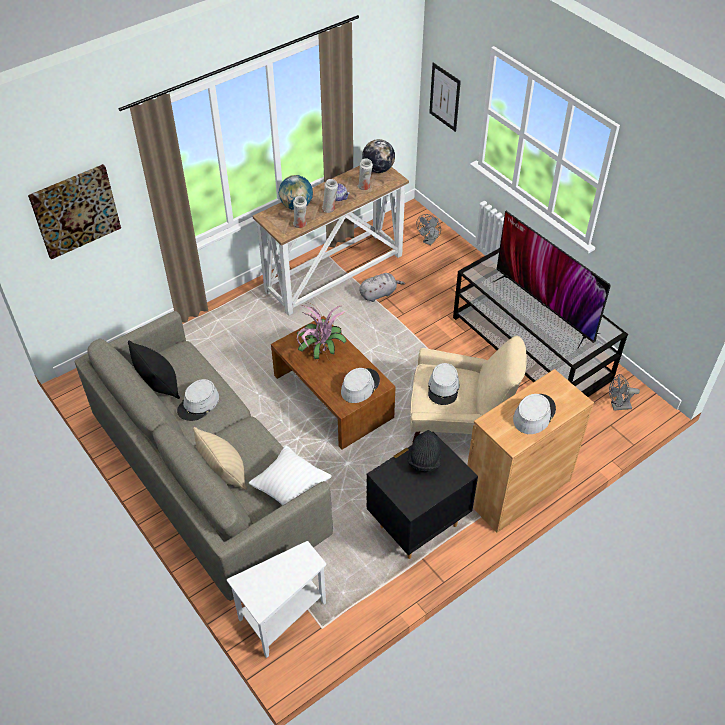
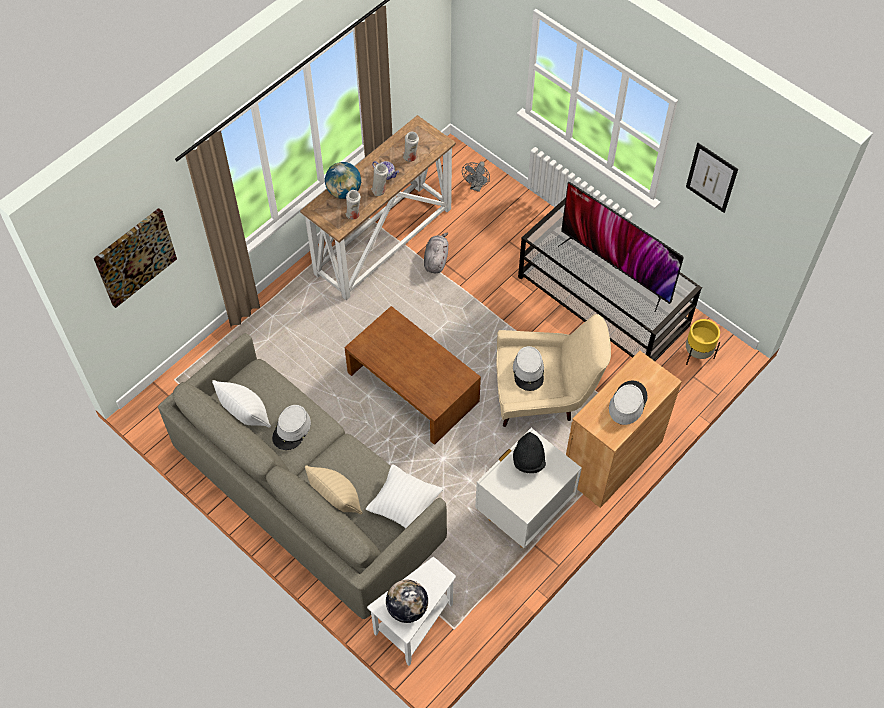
camera: 10 degrees left, 10 degrees up
black pillow [128,341,180,399] -> white pillow [212,380,271,428]
potted plant [297,303,347,362] -> none
grey hat [341,368,380,403] -> none
grey plush toy [359,273,405,302] -> grey plush toy turned 45 degrees counterclockwise [424,233,448,273]
globe [362,139,395,173] -> globe moved to [386,580,428,623]
black nightstand [366,432,478,559] -> white nightstand [475,428,582,548]
picture [429,63,461,132] -> picture moved to [686,143,738,213]
grey fan [609,374,640,411] -> yellow planter [686,319,720,365]

